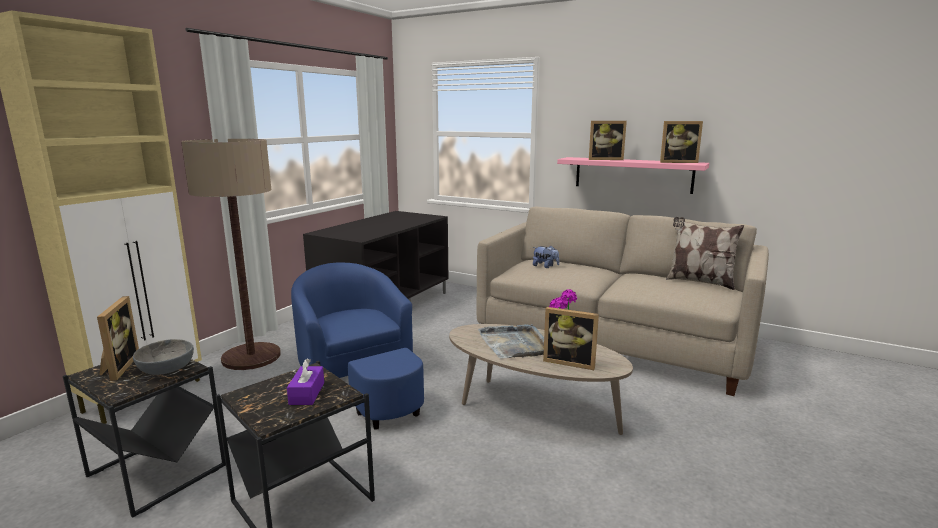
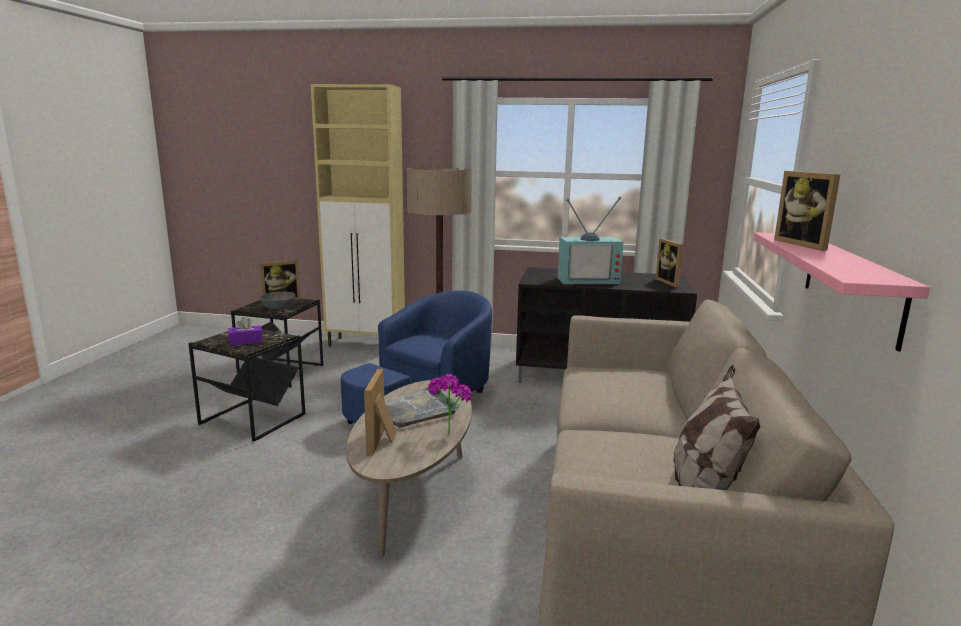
camera: 70 degrees right, 0 degrees up
plush toy [533,246,559,268] -> none
picture frame [660,121,703,163] -> picture frame moved to [656,238,683,287]
none -> television [558,197,623,284]

